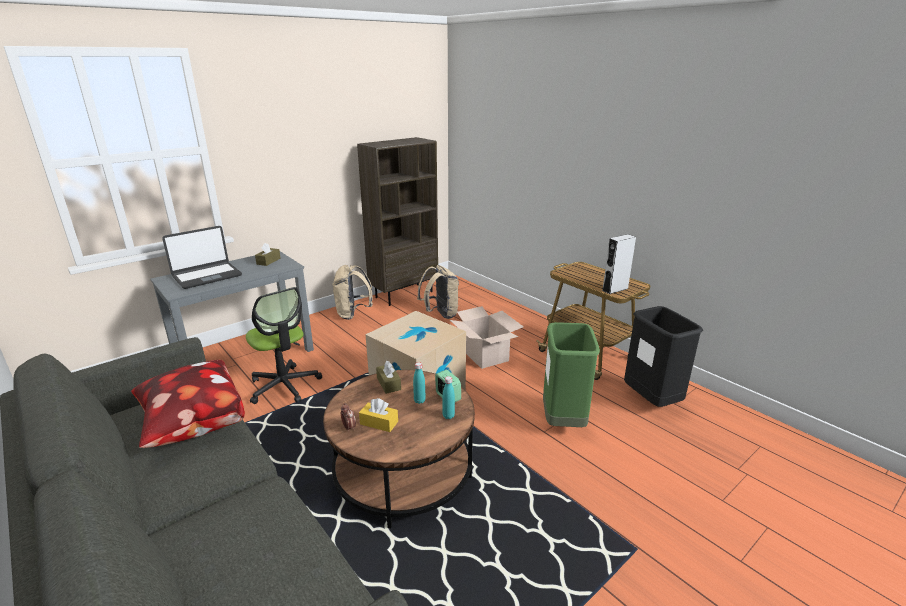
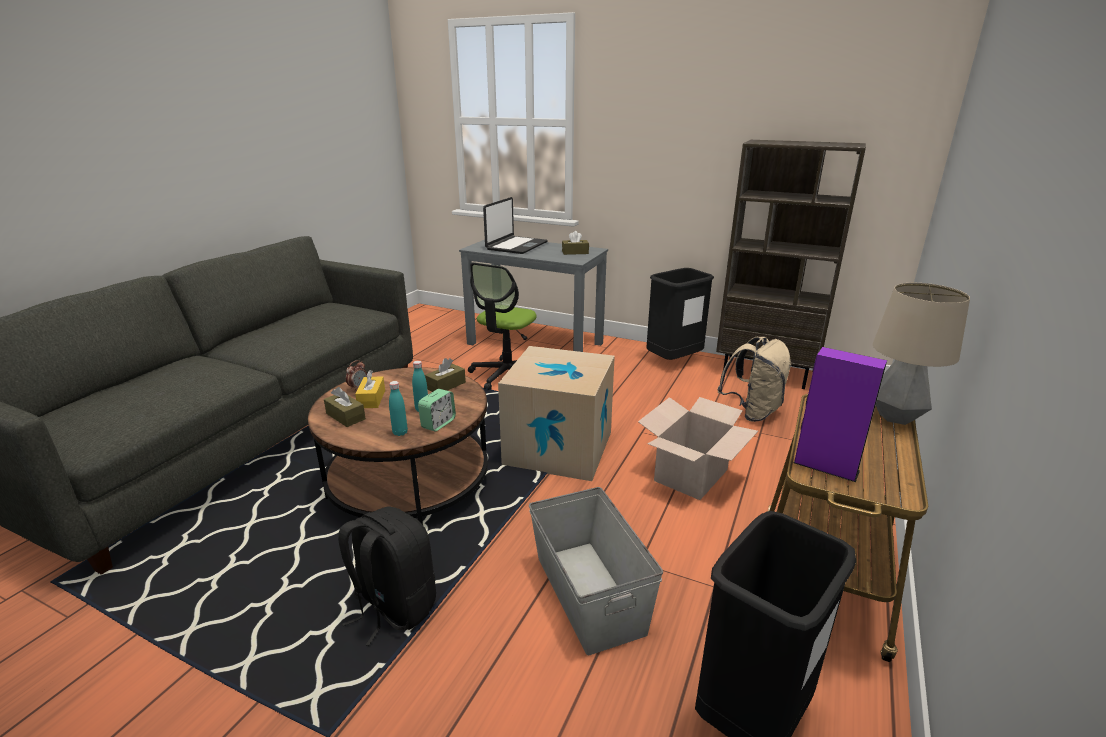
camera: 65 degrees right, 0 degrees up
pillow [131,360,245,448] -> none
laptop [162,226,242,289] -> laptop turned 90 degrees counterclockwise [483,197,548,254]
beige backpack [332,265,373,320] -> black trash can [646,268,714,360]
green trash can [543,322,600,427] -> grey storage box [529,487,663,656]
grey speaker [602,234,636,294] -> purple speaker [793,347,887,482]
none -> brown tissue box [324,387,366,427]
none -> black backpack [338,506,436,646]
none -> table lamp [873,283,970,425]

